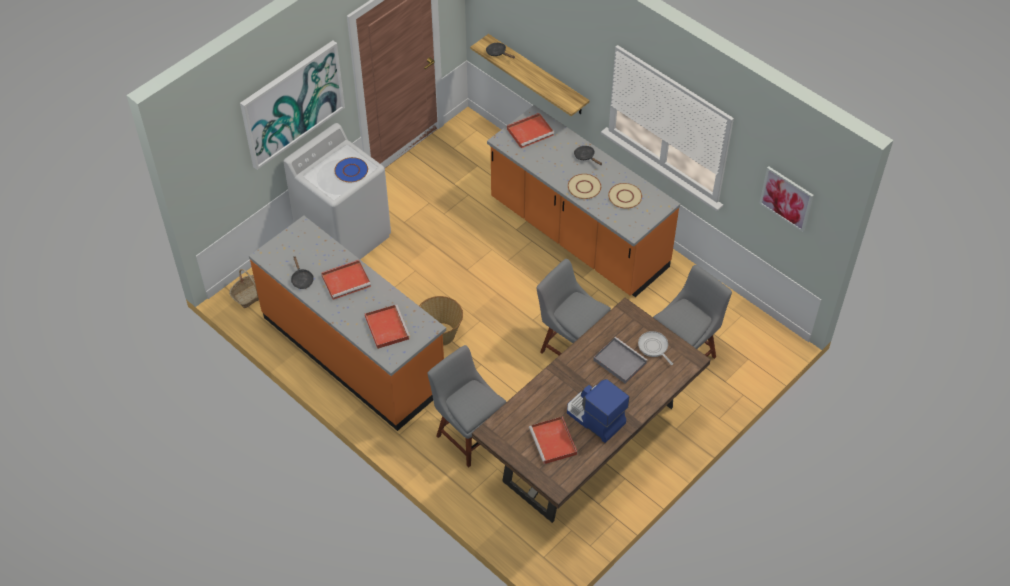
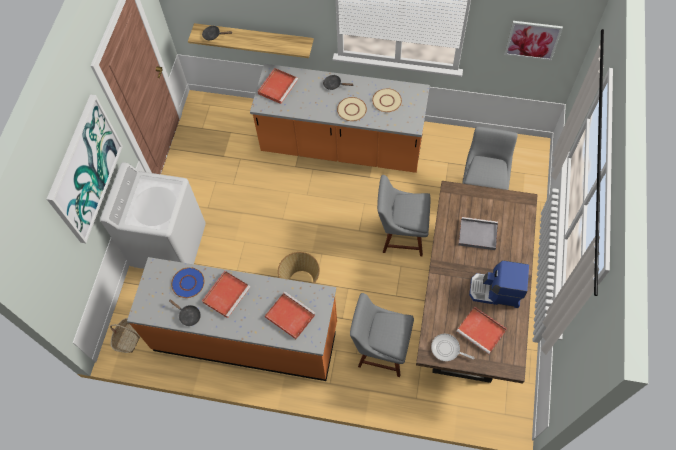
camera: 30 degrees left, 10 degrees up
blue plate [334,157,368,182] -> blue plate moved to [171,267,205,298]
frying pan [638,331,673,365] -> frying pan moved to [431,334,474,361]

